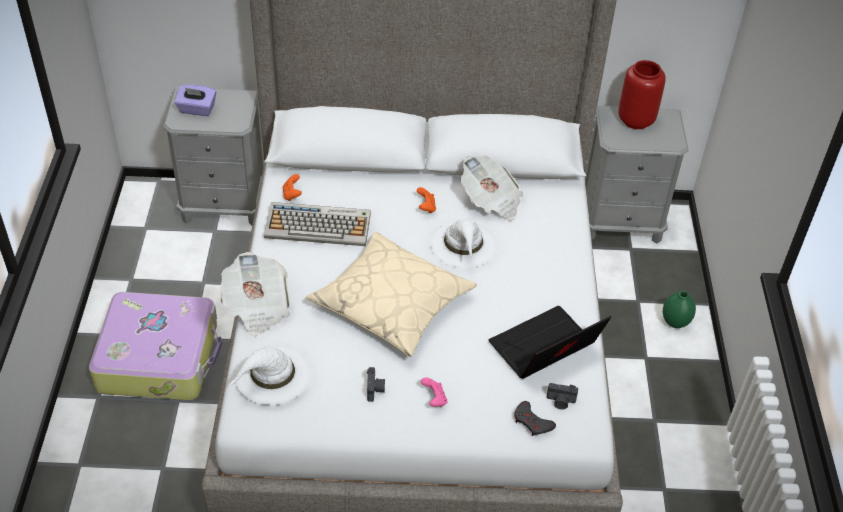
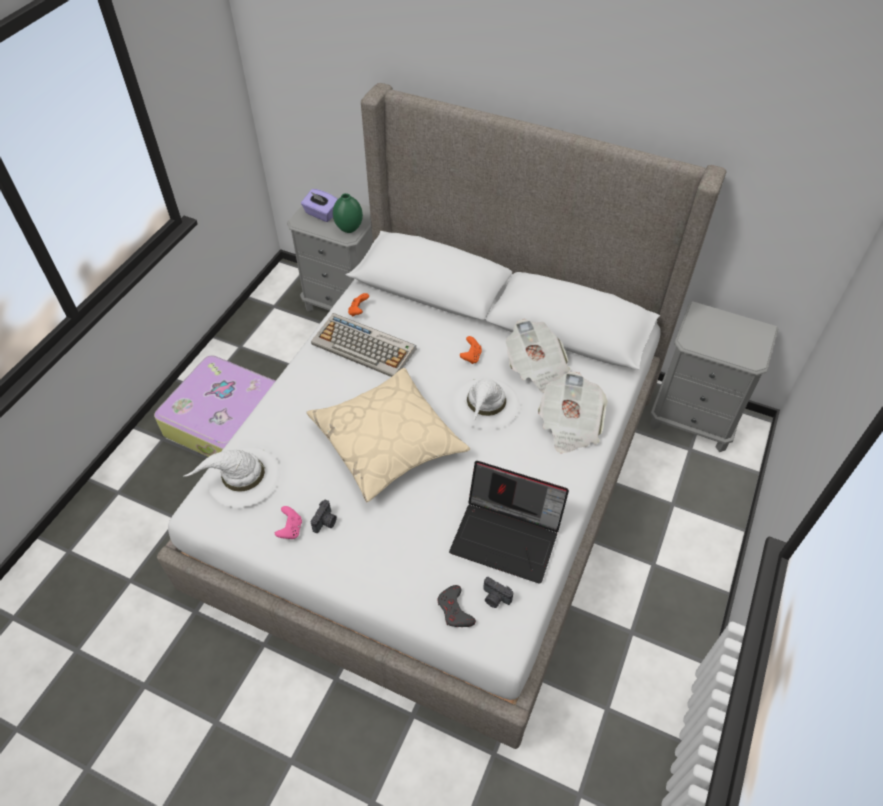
camera: 25 degrees right, 5 degrees up
newspaper [220,252,291,336] -> newspaper moved to [538,372,608,454]
pink game controller [421,378,447,407] -> pink game controller moved to [275,506,302,539]
laptop [489,306,611,379] -> laptop turned 150 degrees counterclockwise [449,461,569,584]
red vase [619,60,666,129] -> none
green vase [663,291,696,328] -> green vase moved to [333,193,363,233]

